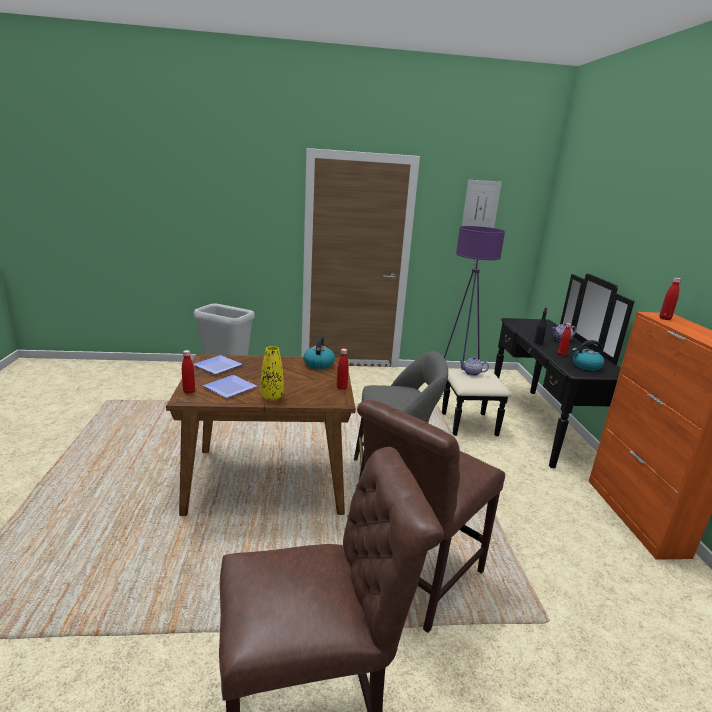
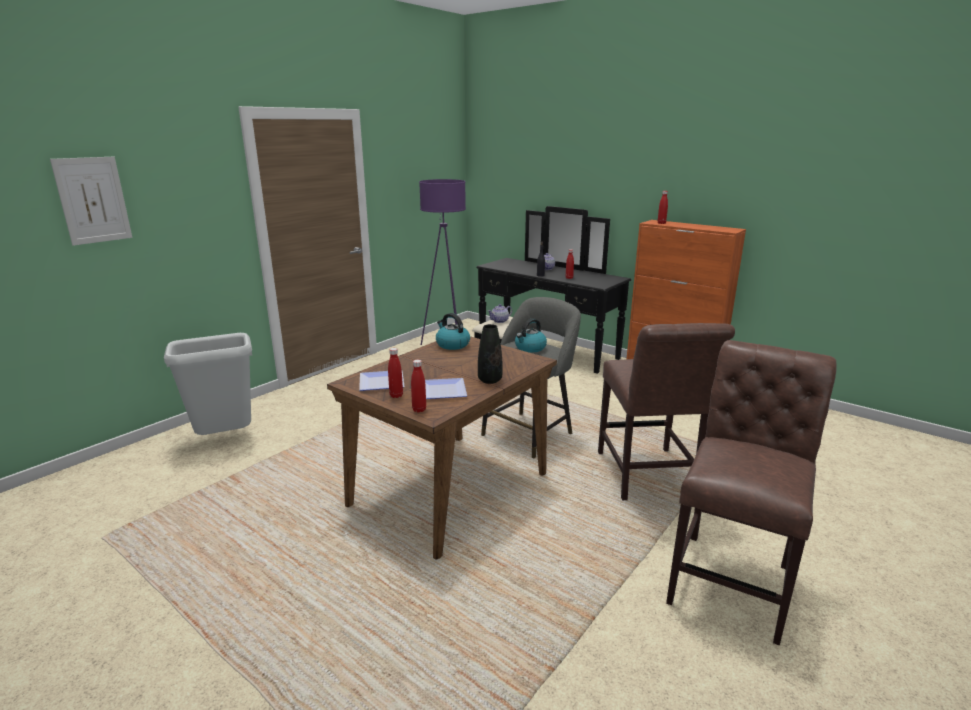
camera: 45 degrees left, 0 degrees up
yellow vase [261,346,284,401] -> black vase [478,324,503,384]
red bottle [337,349,349,390] -> red bottle moved to [388,348,403,398]
picture [462,180,502,228] -> picture moved to [50,157,133,246]
kettle [572,340,604,371] -> kettle moved to [515,319,547,353]

